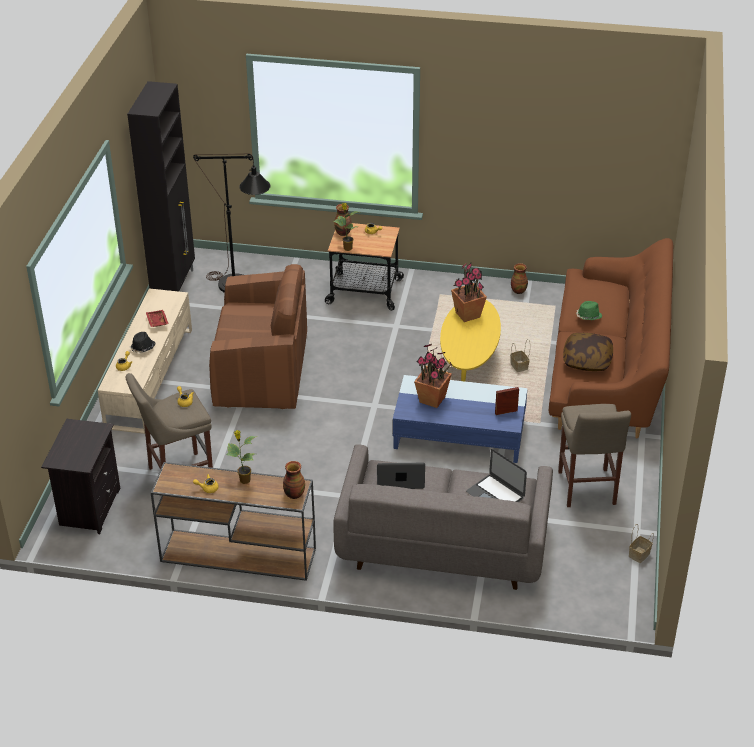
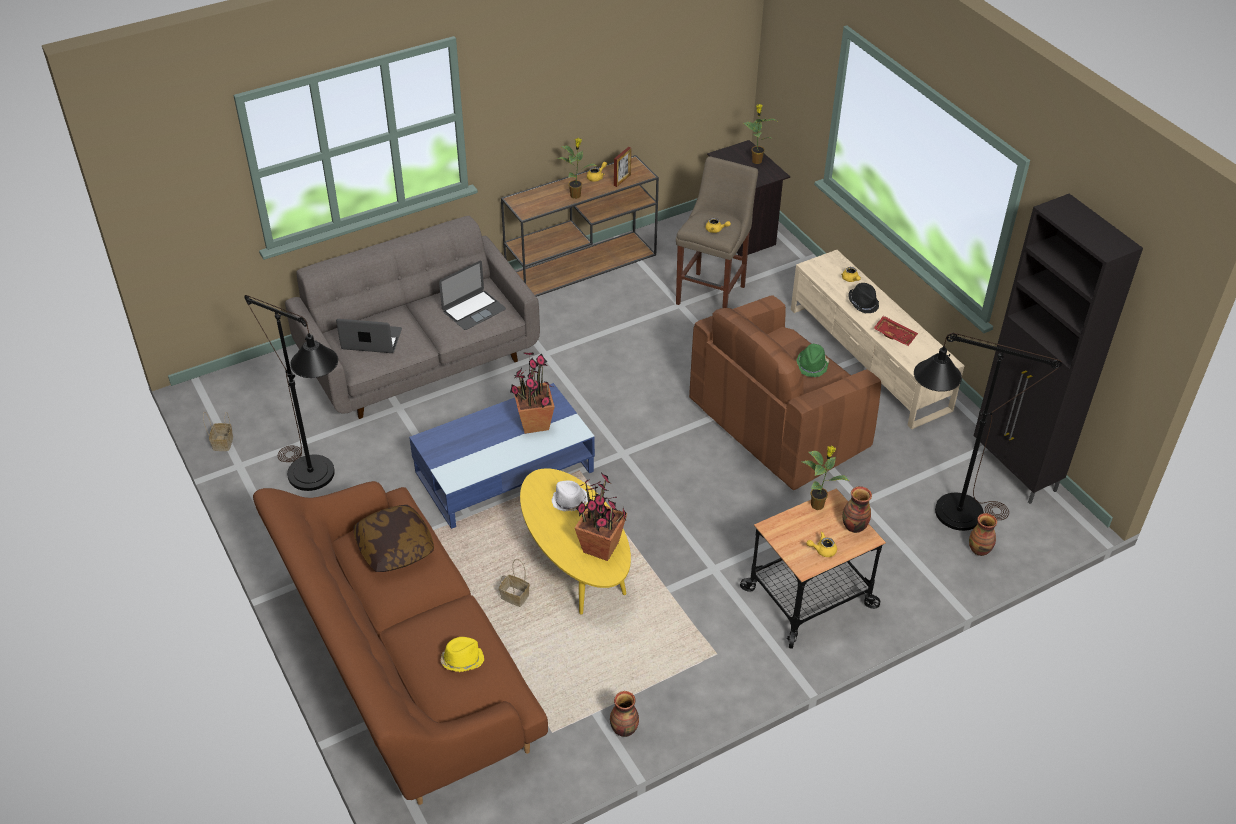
camera: 140 degrees right, 5 degrees up
vase [283,461,305,499] -> vase moved to [969,513,997,556]
picture frame [495,387,519,415] -> picture frame moved to [614,147,631,187]
beige stool [558,404,631,507] -> black floor lamp [244,295,338,491]
green hat [576,301,602,320] -> green hat moved to [796,344,829,377]
none -> yellow hat [441,637,484,672]
none -> white hat [552,481,588,511]
none -> potted plant [744,104,777,164]

